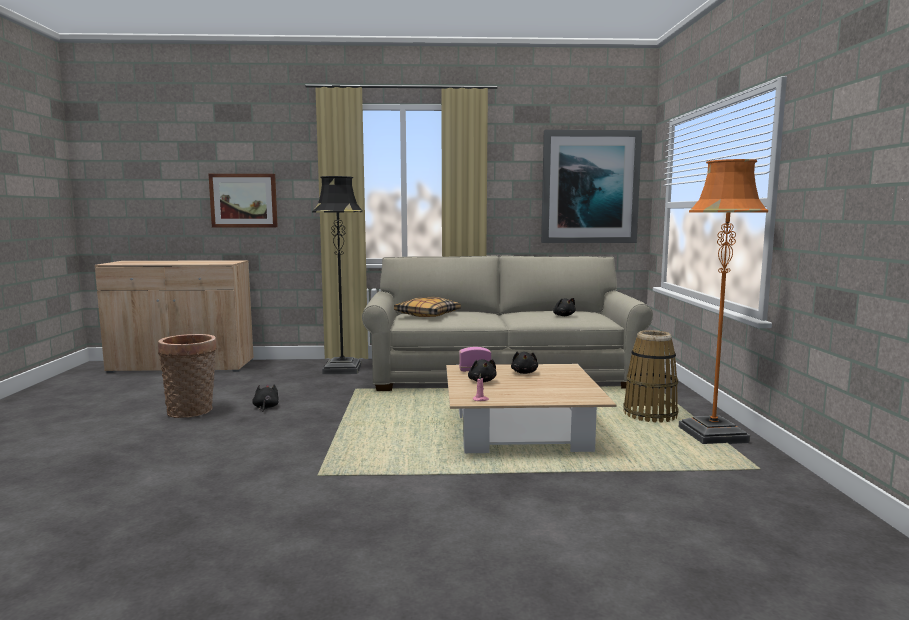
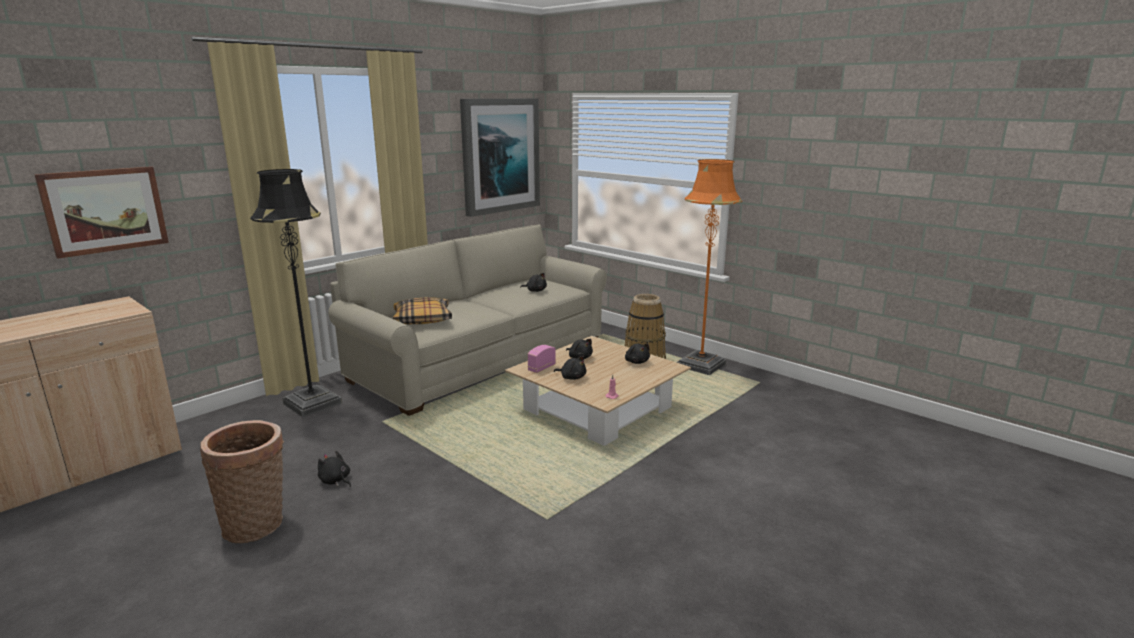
camera: 45 degrees left, 10 degrees up
none -> black plush toy [625,344,650,364]

